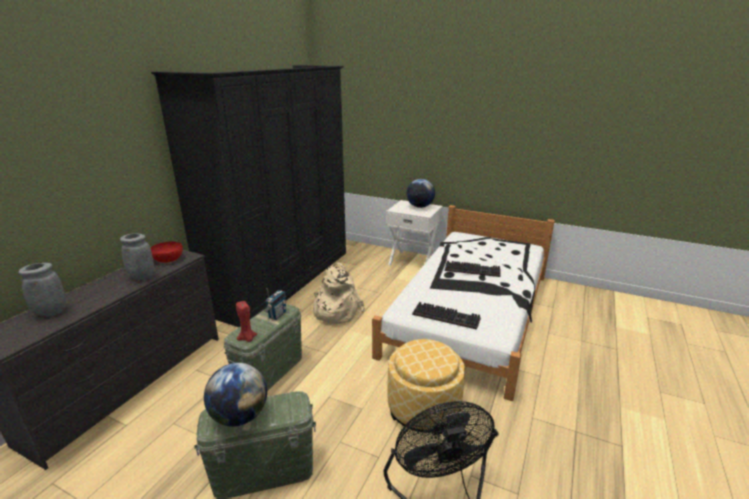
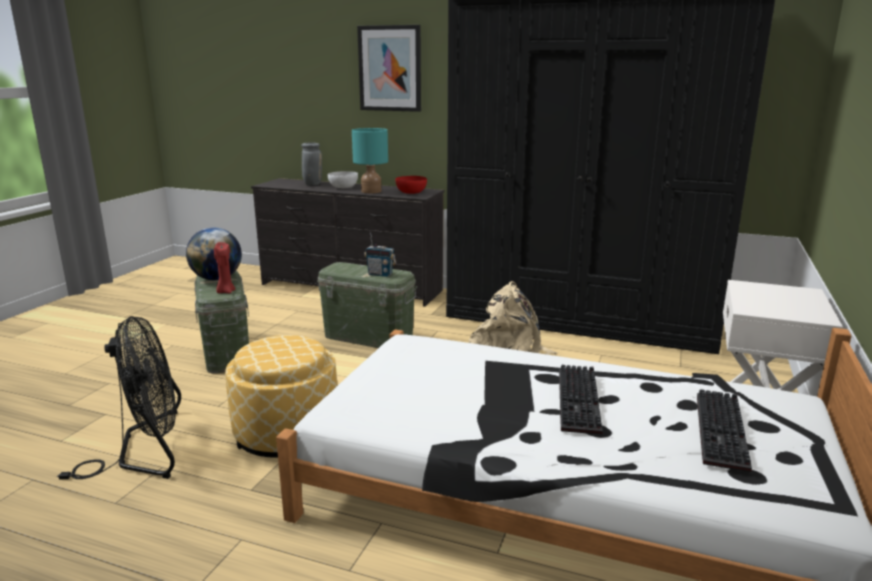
camera: 85 degrees right, 5 degrees down
grey vase [120,233,154,281] -> turquoise table lamp [352,128,388,194]
red candle [236,301,257,342] -> red candle moved to [214,242,235,293]
globe [406,179,435,208] -> none
keyboard [412,302,481,330] -> keyboard moved to [697,389,752,472]
none -> white bowl [328,171,358,188]
none -> picture [357,25,421,112]

